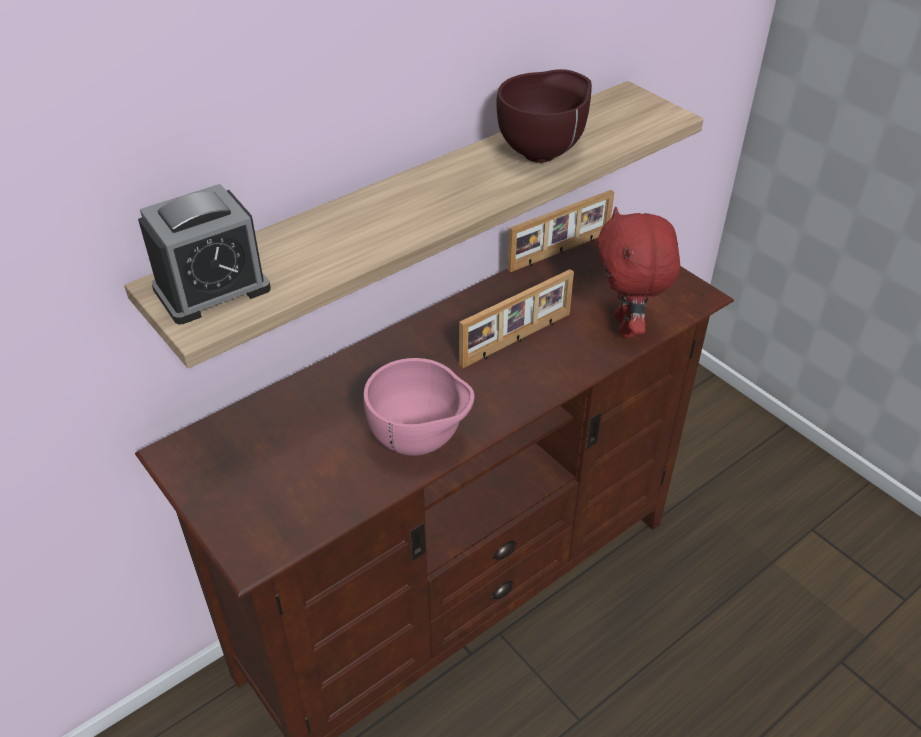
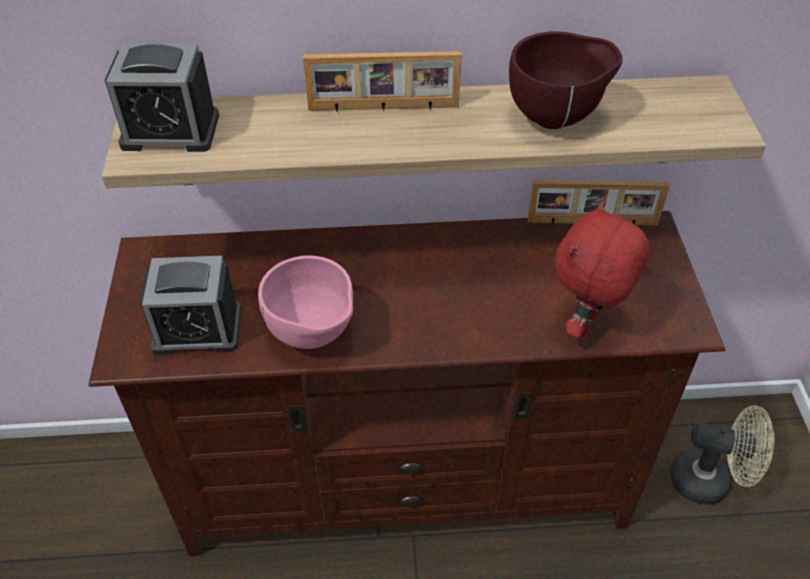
camera: 35 degrees right, 5 degrees up
picture frame [459,269,574,368] -> picture frame moved to [303,51,461,112]
none -> alarm clock [140,256,241,355]
none -> beige fan [671,405,774,504]

